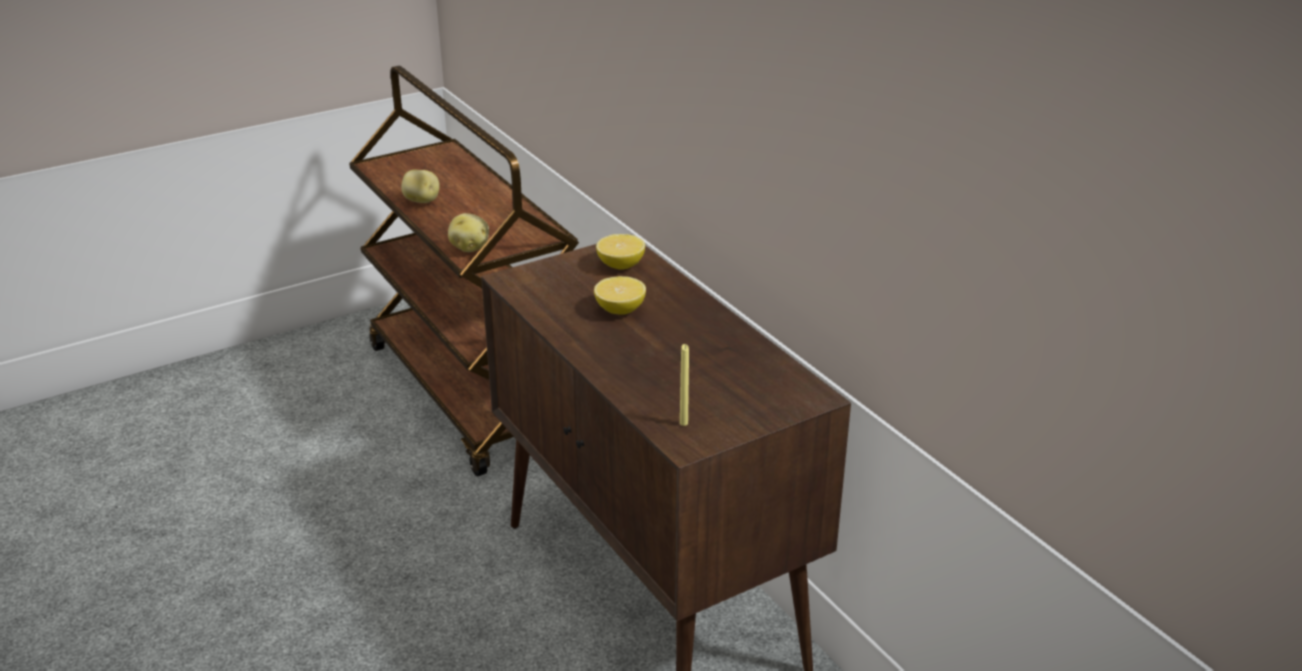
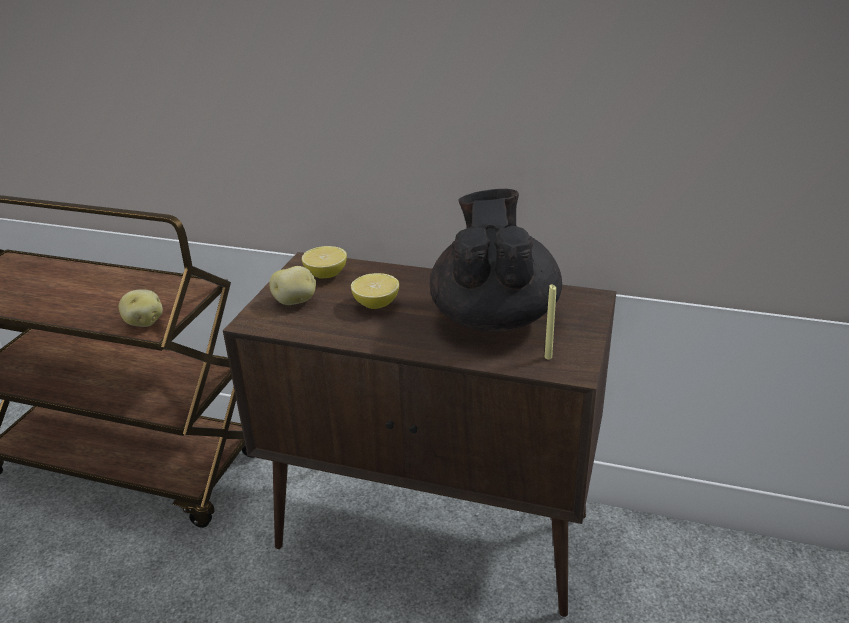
camera: 40 degrees left, 0 degrees up
potato [402,170,440,203] -> potato moved to [269,266,316,305]
none -> black teapot [430,189,562,333]

